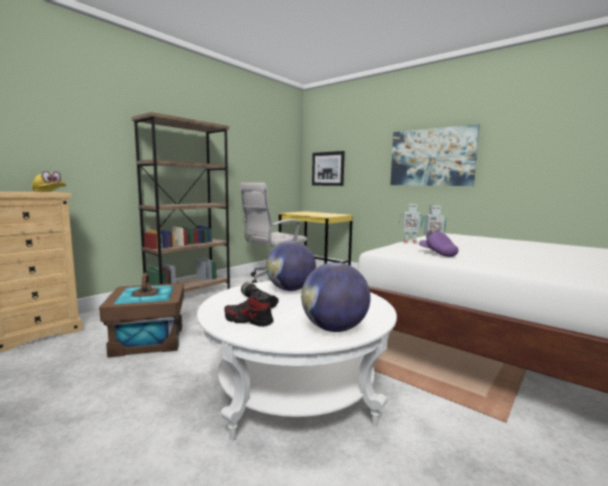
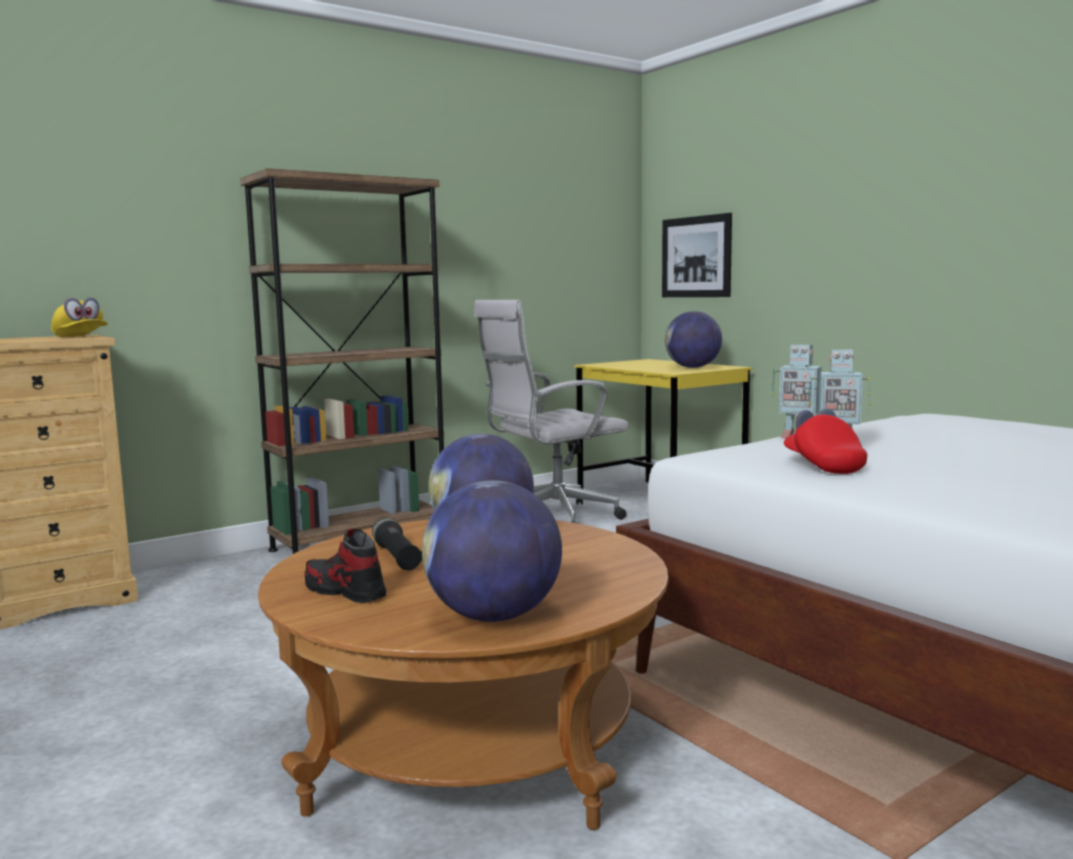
camera: 15 degrees right, 0 degrees up
brown storage box [99,273,184,358] -> none
white coffee table [197,281,397,440] -> brown coffee table [258,519,668,830]
picture [390,124,480,186] -> none
purple cap [419,230,459,257] -> red cap [784,409,867,474]
none -> globe [665,311,722,368]

